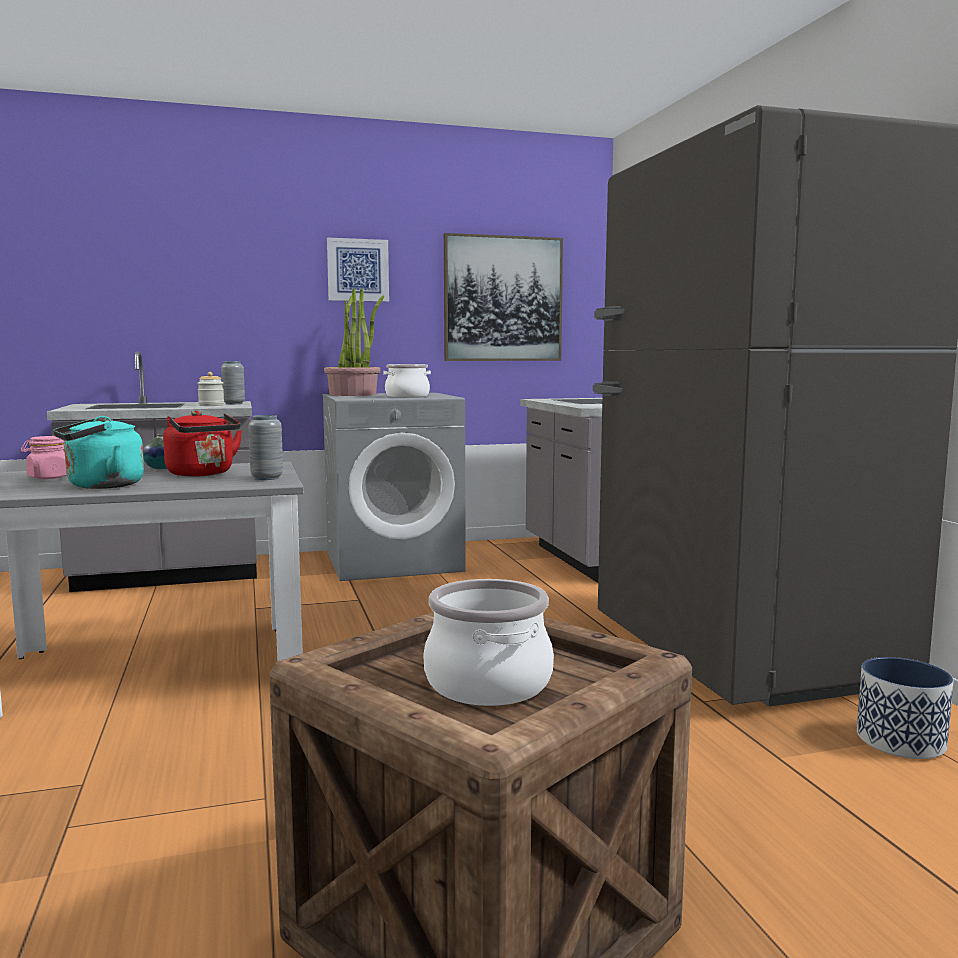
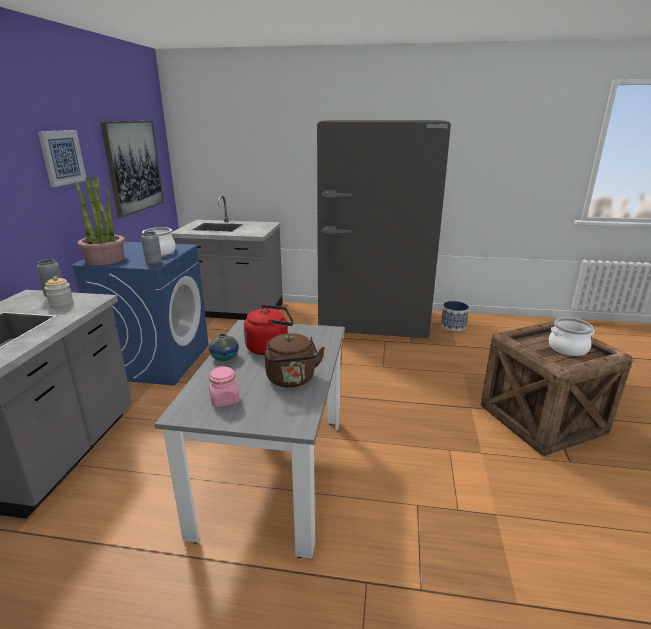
camera: 65 degrees left, 15 degrees up
turquoise kettle [53,416,144,489] -> brown kettle [265,333,325,388]
grey vase [248,415,283,480] -> grey vase moved to [141,231,162,266]
grey washing machine [323,393,466,581] -> blue washing machine [70,242,209,386]

